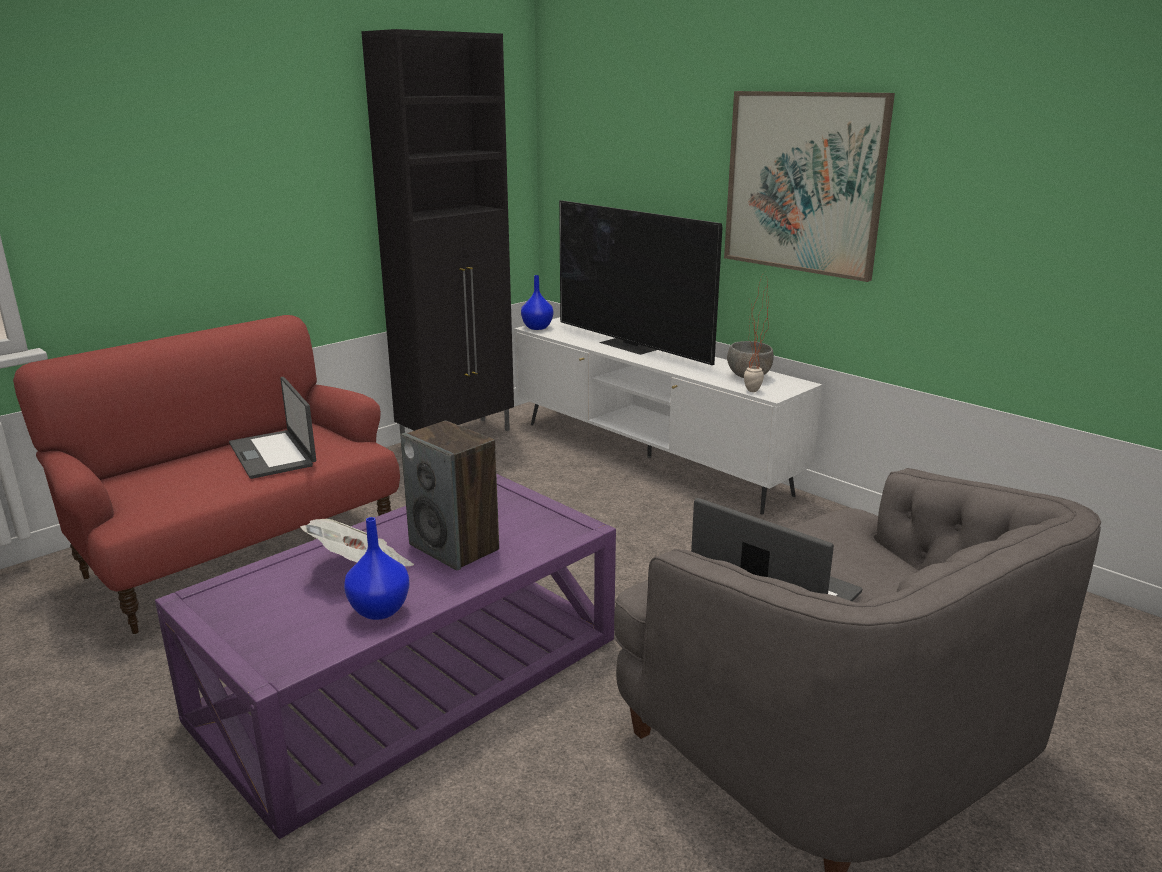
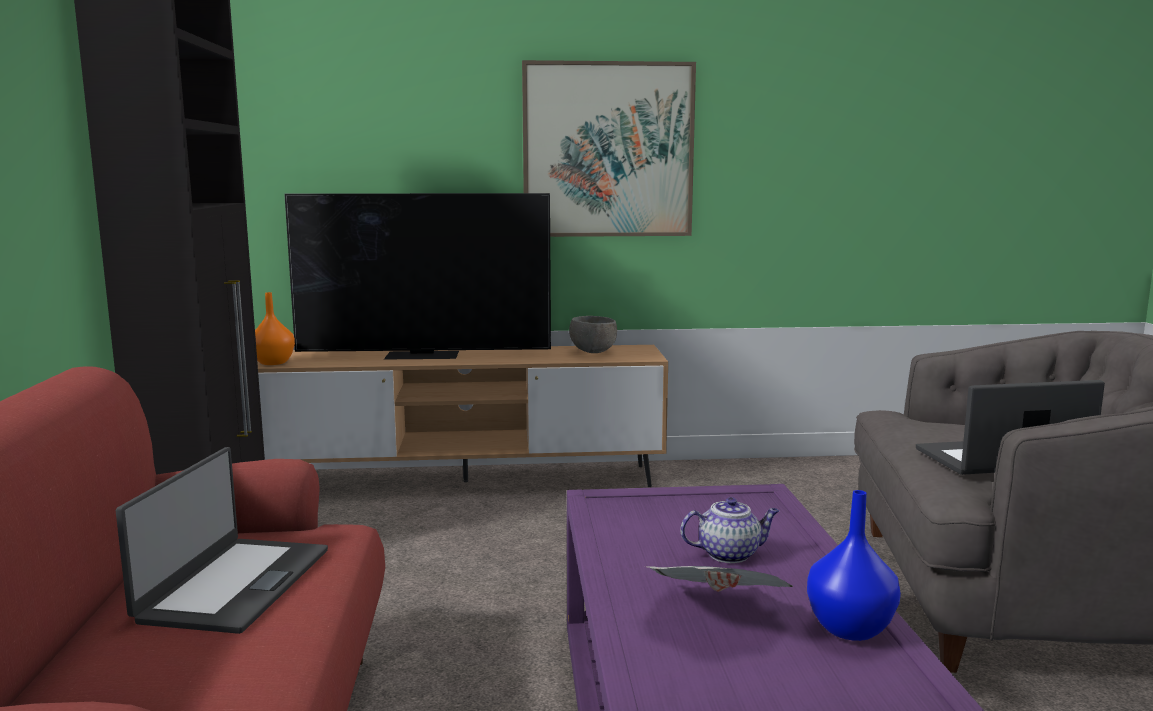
camera: 50 degrees left, 10 degrees down
laptop [229,377,316,479] -> laptop turned 90 degrees counterclockwise [116,447,328,634]
speaker [400,421,499,570] -> teapot [680,497,779,563]
white tv stand [514,317,822,515] -> brown tv stand [257,345,668,487]
blue vase [521,275,553,330] -> orange vase [255,292,295,365]
potted plant [744,273,769,392] -> none

